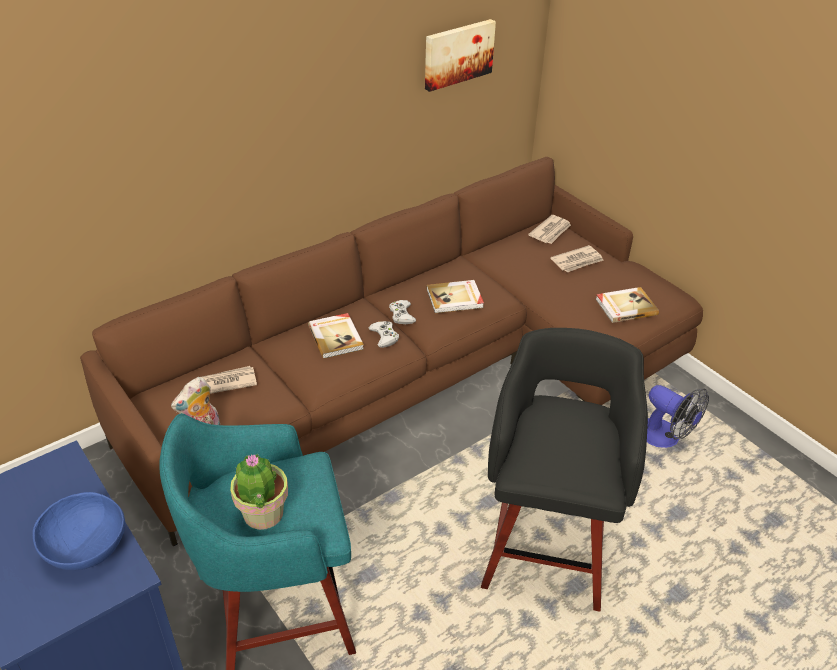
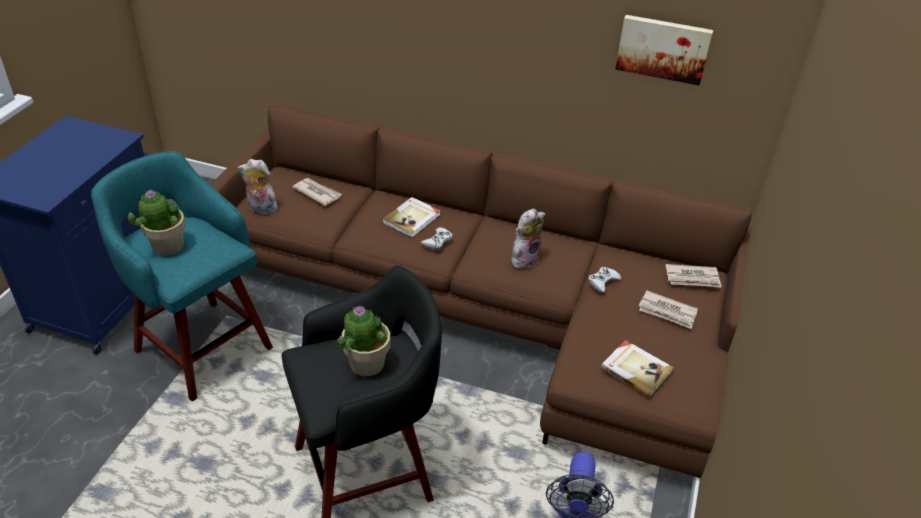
camera: 55 degrees right, 0 degrees up
blue bowl [33,492,125,570] -> none
white game controller [389,300,416,324] -> white game controller moved to [588,267,621,292]
book [426,280,484,313] -> plush toy [511,208,545,269]
none -> potted plant [337,306,390,376]

